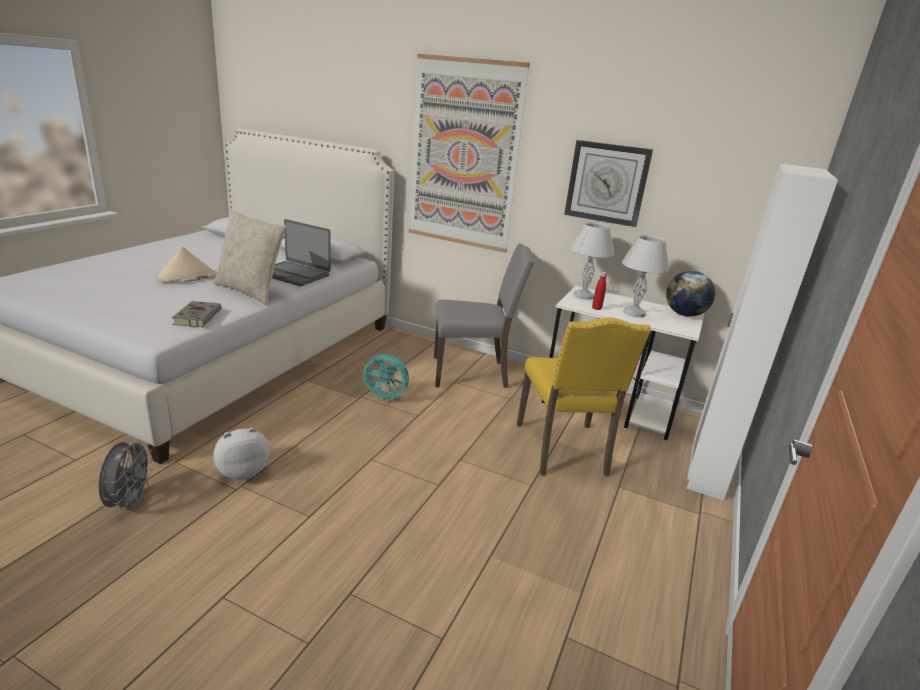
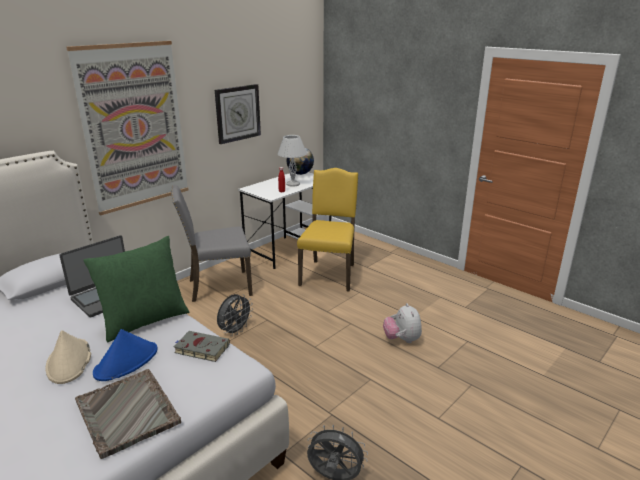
camera: 70 degrees left, 0 degrees up
beige pillow [213,210,286,305] -> green pillow [83,236,190,342]
plush toy [213,427,270,481] -> plush toy moved to [383,303,422,343]
turquoise fan [360,354,409,403] -> grey fan [217,294,253,336]
grey chair [434,244,534,388] -> grey chair turned 120 degrees counterclockwise [171,185,253,302]
yellow chair [517,317,651,476] -> yellow chair turned 90 degrees counterclockwise [297,168,358,292]
white table lamp [570,222,615,300] -> none
white wardrobe [687,164,838,501] -> none
none -> grey tray [75,369,181,459]
none -> blue hat [93,329,158,381]

